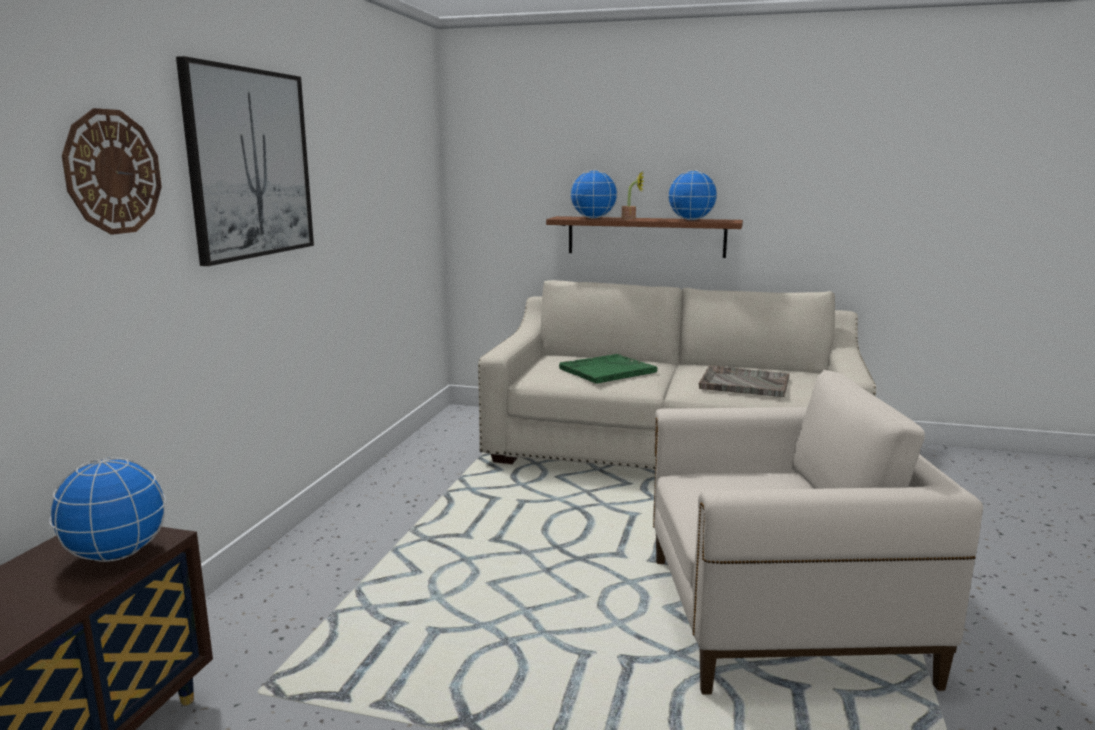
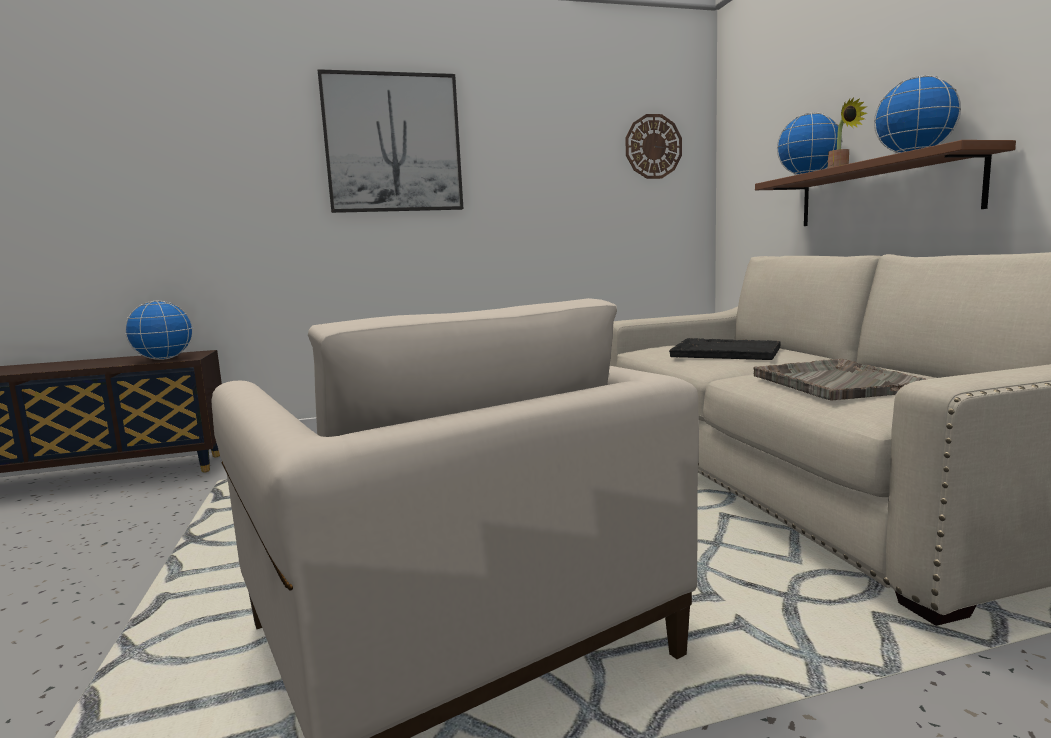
camera: 60 degrees right, 5 degrees down
wall clock [62,108,162,235] -> wall clock moved to [625,114,682,179]
green tray [559,354,657,384] -> black tray [669,338,781,360]

